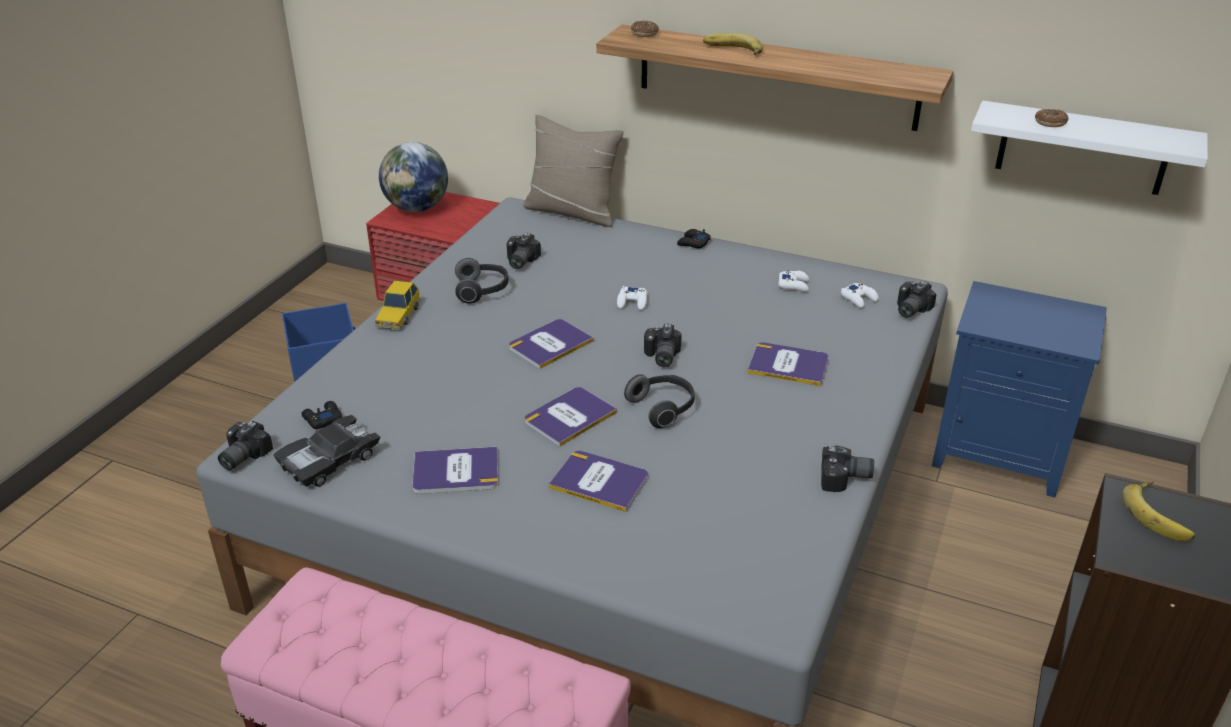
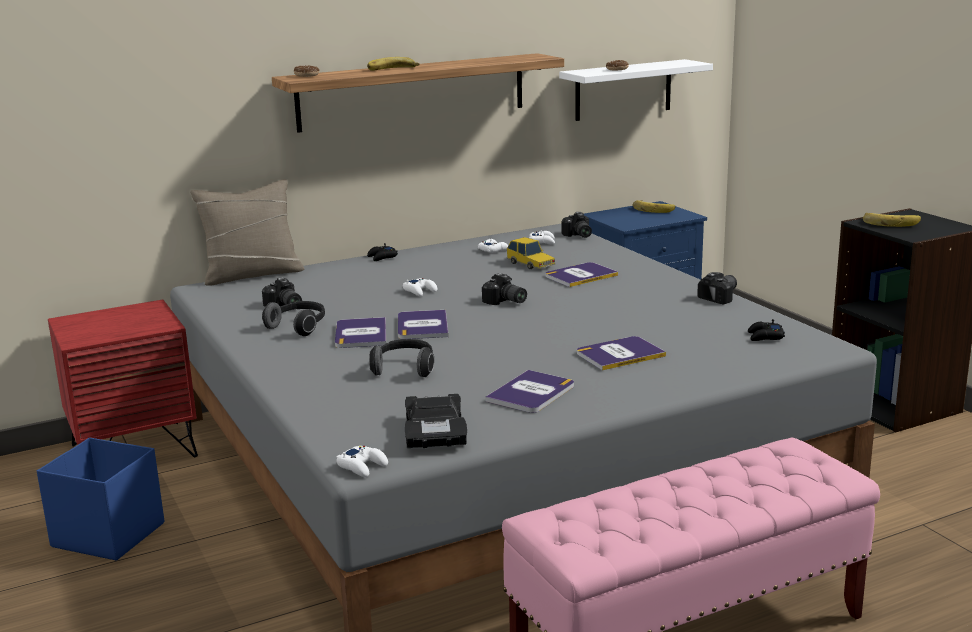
camera: 50 degrees left, 15 degrees down
camera [218,421,273,470] -> white game controller [336,446,388,477]
black game controller [301,401,342,429] -> black game controller moved to [748,319,785,341]
toy car [375,281,421,329] -> toy car moved to [506,237,556,269]
globe [379,142,448,212] -> none
book [525,387,617,447] -> book moved to [335,317,386,348]
headphones [624,374,694,428] -> headphones moved to [369,339,435,377]
none -> banana [633,200,676,213]

